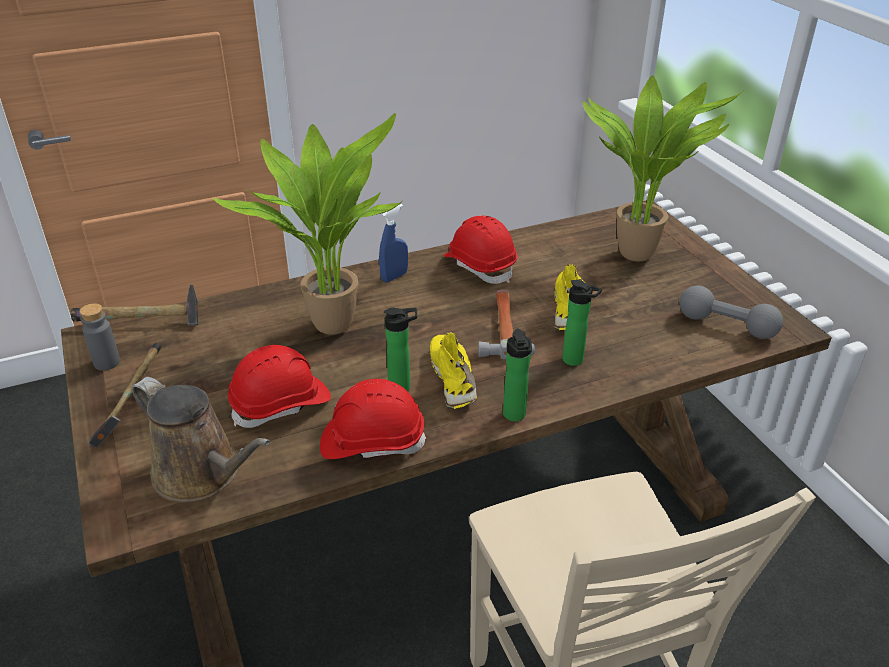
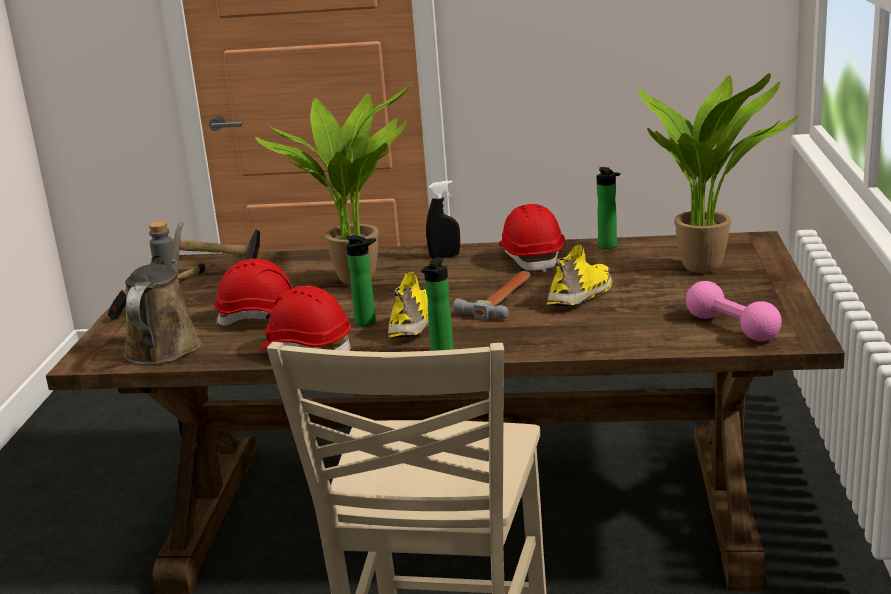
camera: 30 degrees right, 15 degrees down
brown watering can [132,377,271,502] -> brown watering can turned 150 degrees counterclockwise [123,222,201,365]
blue spray bottle [379,204,408,282] -> black spray bottle [426,181,460,259]
bottle [562,280,602,366] -> bottle moved to [597,167,620,249]
grey dumbbell [679,286,783,339] -> pink dumbbell [686,281,782,341]

